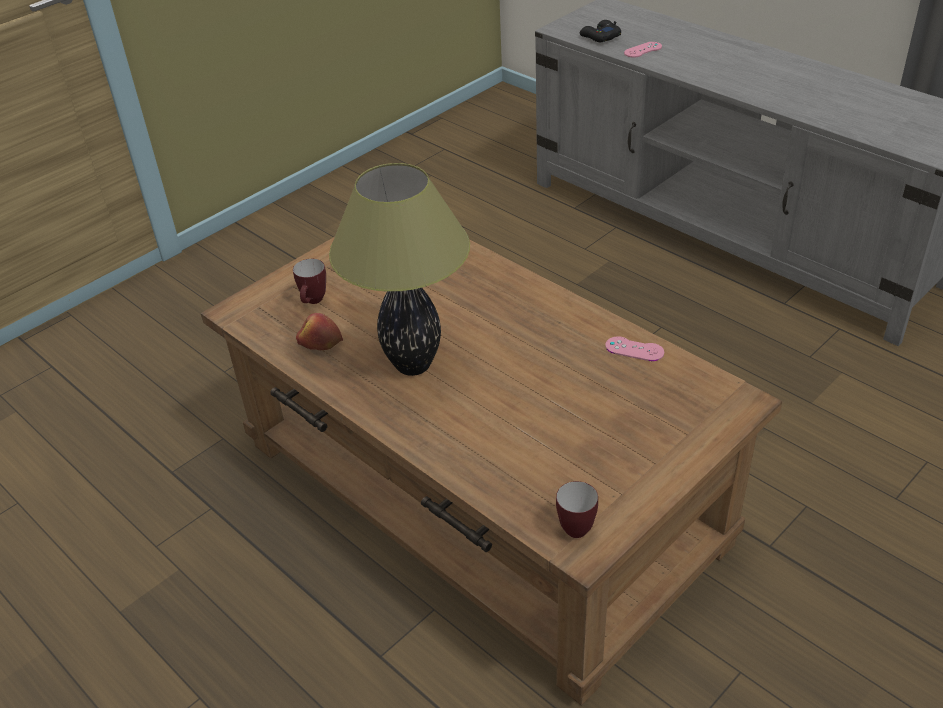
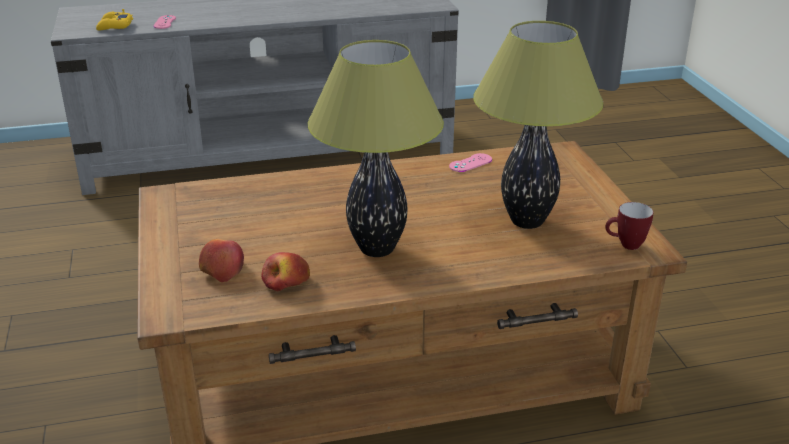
camera: 60 degrees left, 10 degrees down
mug [293,259,326,304] -> apple [199,239,244,282]
black game controller [580,20,621,42] -> yellow game controller [96,9,133,31]
none -> table lamp [473,21,604,229]

